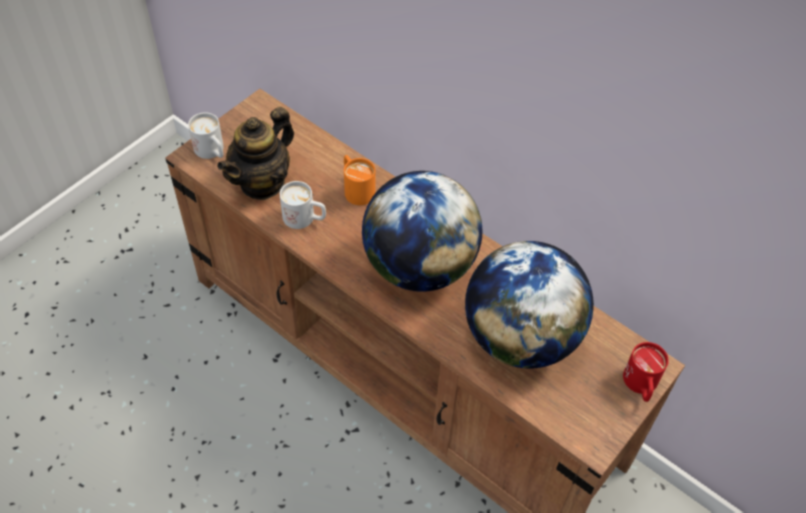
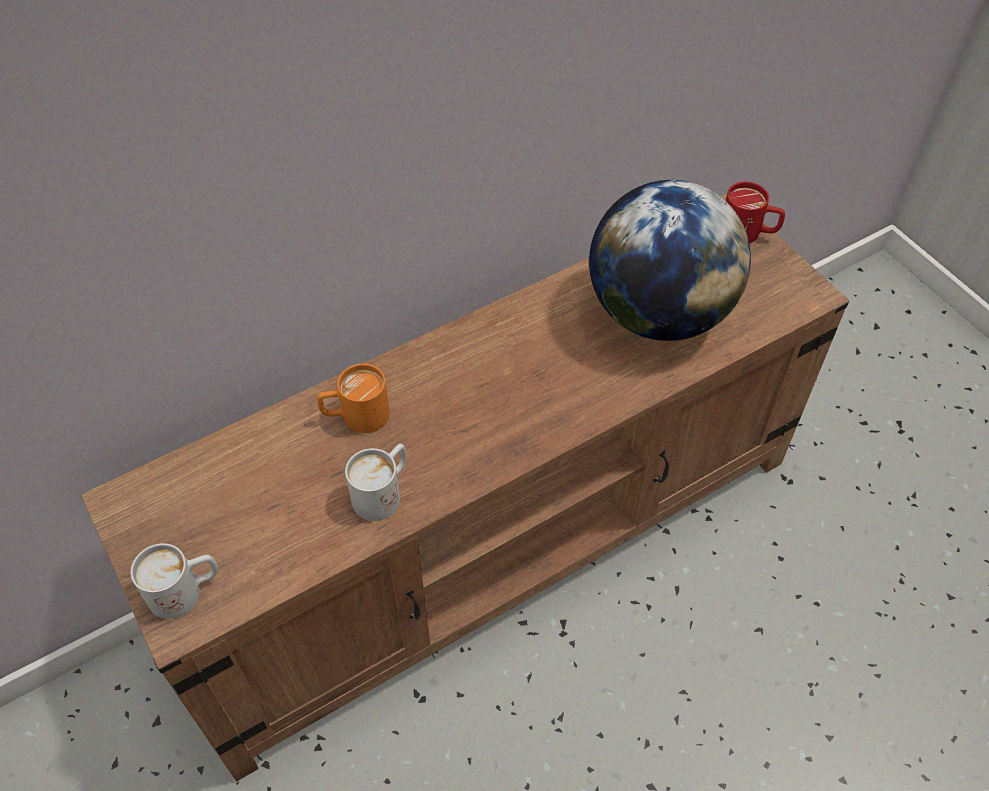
camera: 70 degrees left, 0 degrees up
teapot [217,107,294,200] -> none
globe [362,171,482,292] -> none

